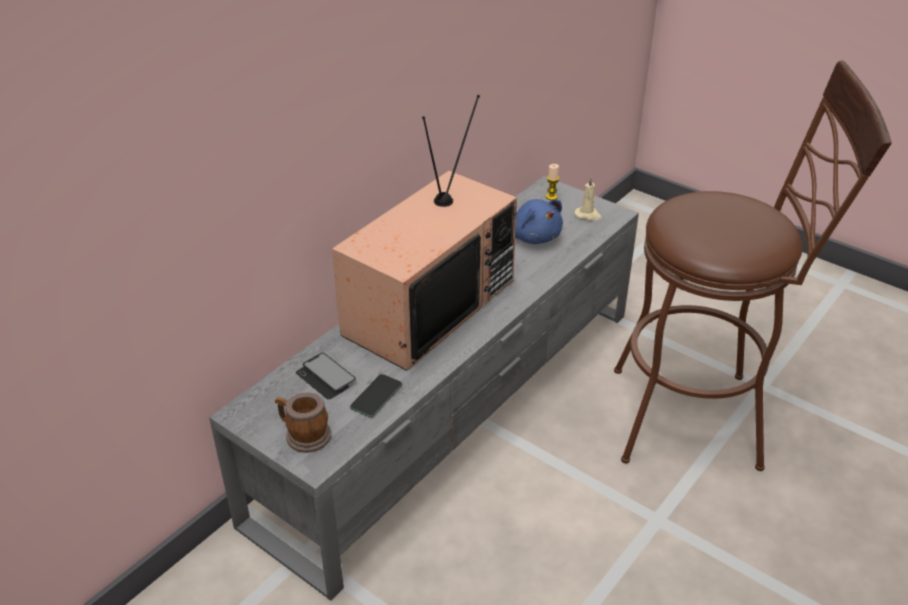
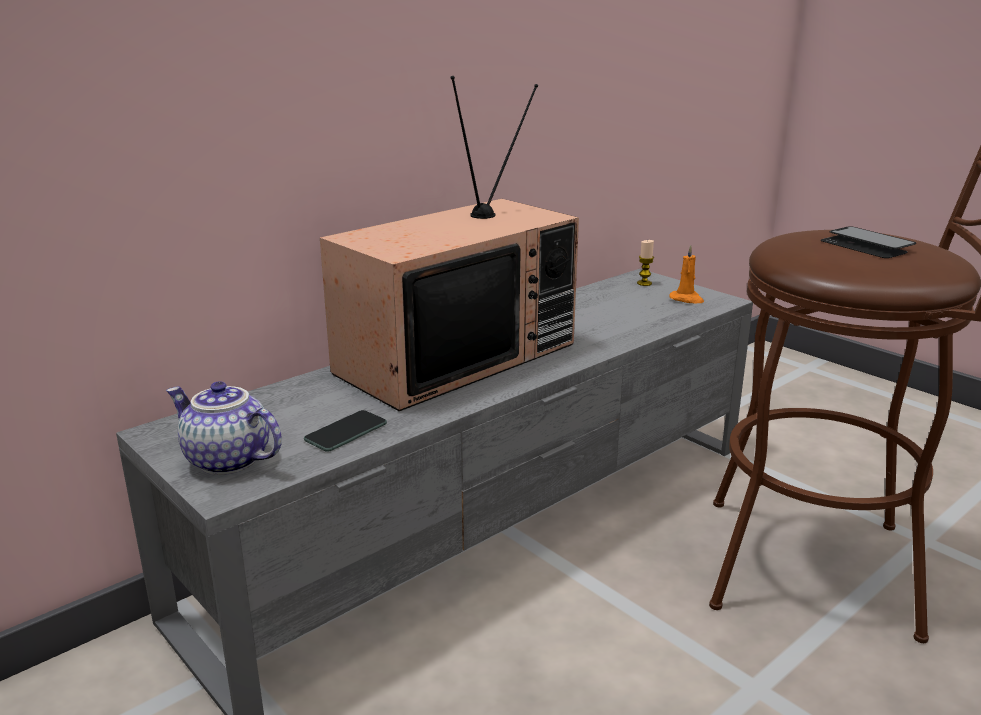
camera: 10 degrees right, 15 degrees down
mug [275,392,331,453] -> teapot [166,381,282,475]
phone [296,353,356,399] -> phone moved to [821,226,916,258]
blue plush toy [515,199,563,244] -> none
beige candle [574,177,602,221] -> orange candle [669,245,704,304]

